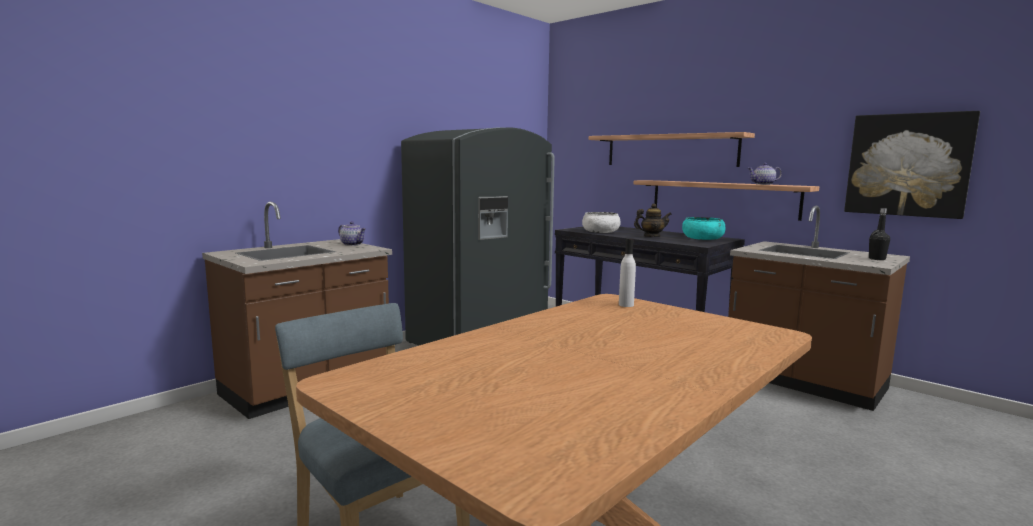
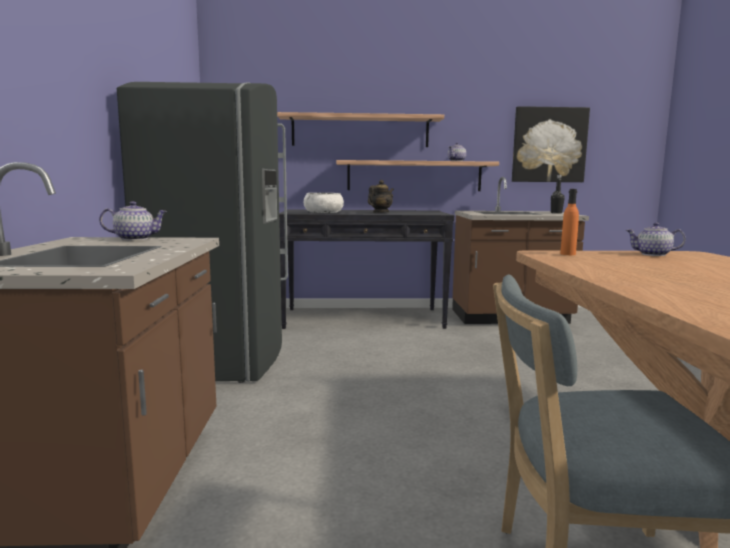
camera: 45 degrees left, 0 degrees up
white bottle [619,238,636,307] -> orange bottle [560,189,579,255]
turquoise bowl [682,217,725,240] -> none
none -> teapot [626,223,686,256]

